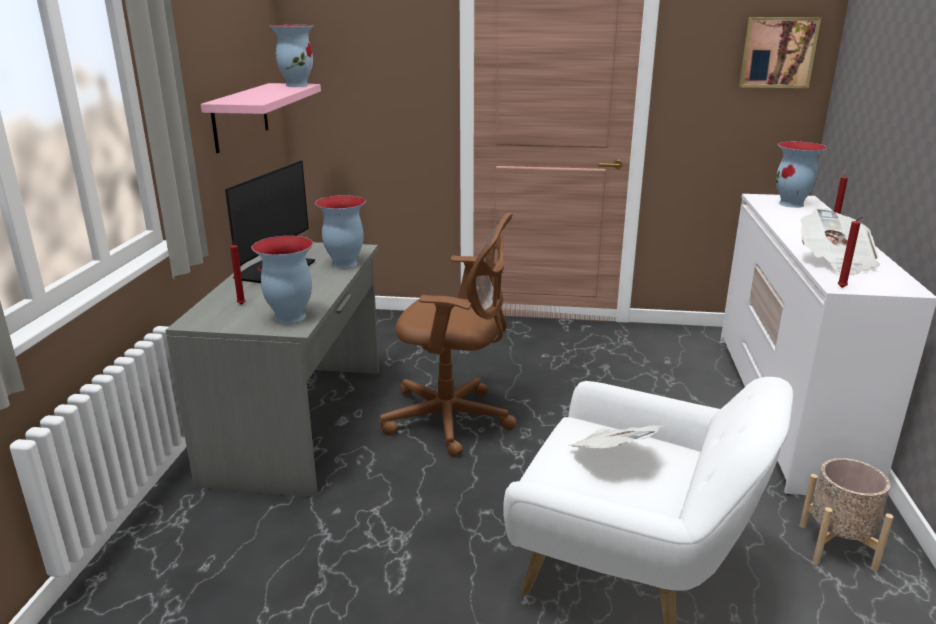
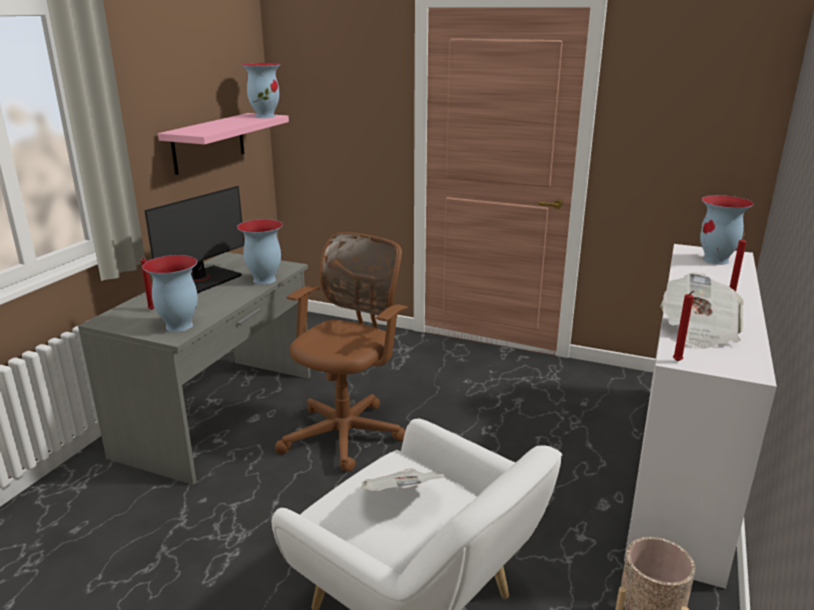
camera: 15 degrees right, 0 degrees up
brown office chair [380,213,517,457] -> brown office chair turned 90 degrees counterclockwise [275,232,408,472]
picture [739,17,821,88] -> none

